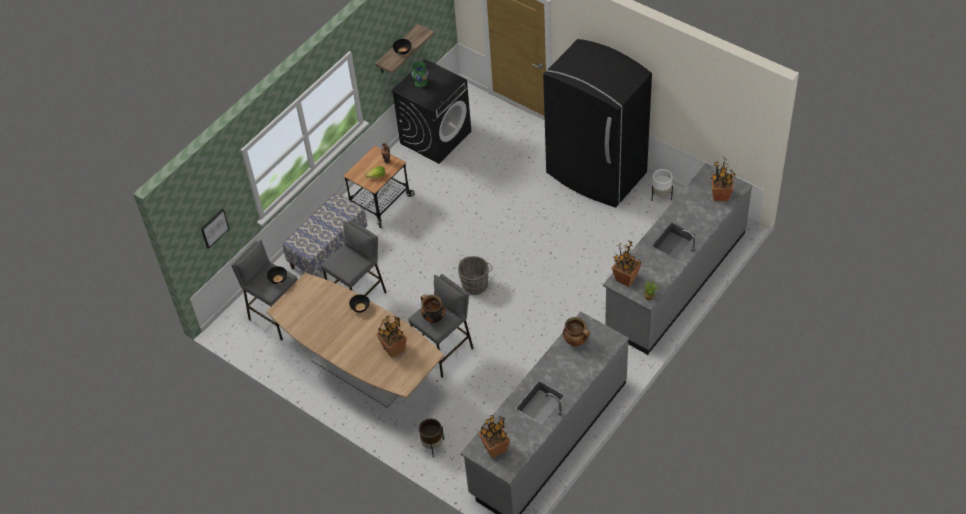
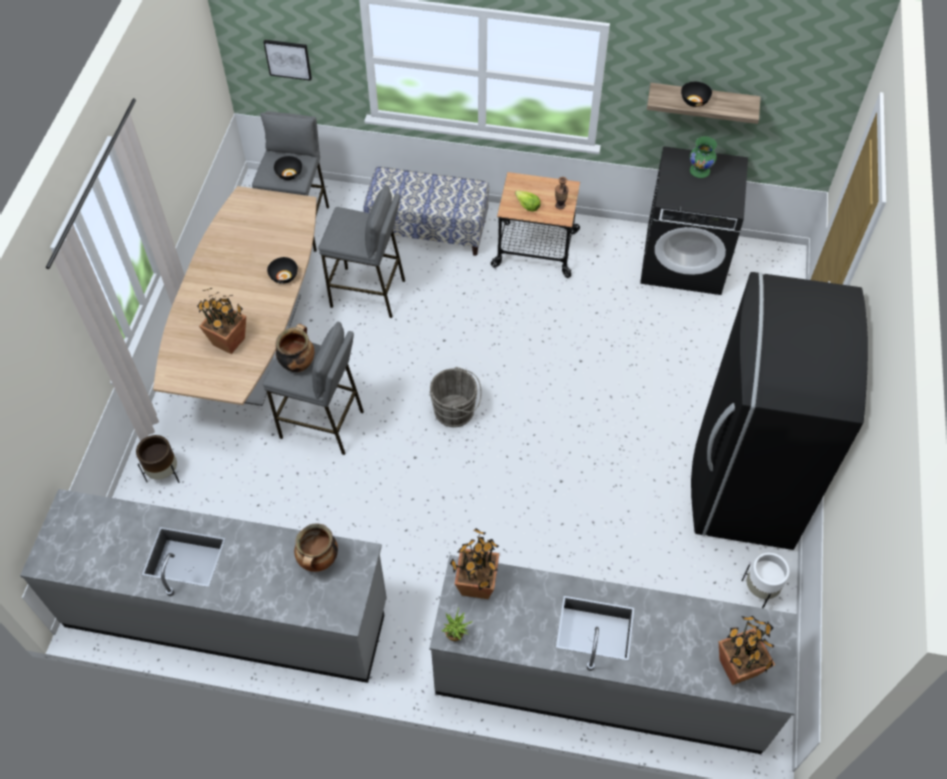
camera: 60 degrees right, 5 degrees up
potted plant [478,415,510,458] -> none

